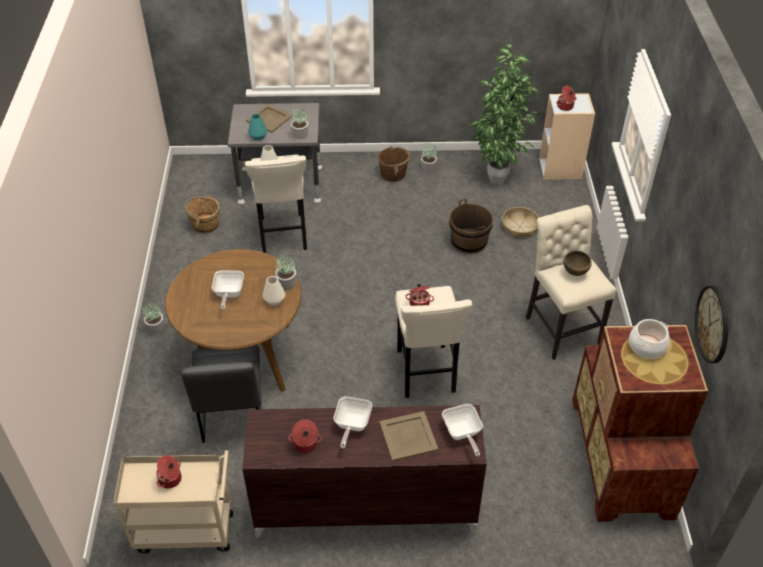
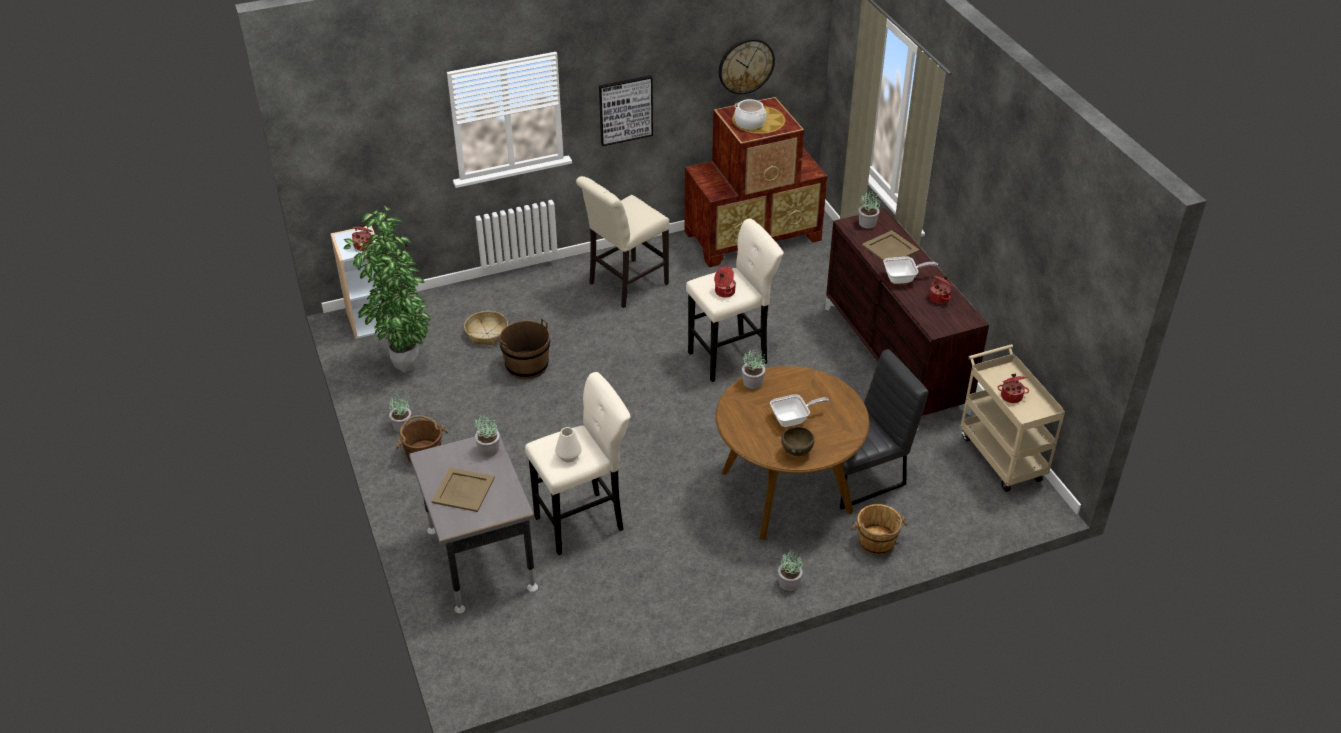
camera: 110 degrees left, 5 degrees down
brown bucket [184,196,220,234] -> brown bucket moved to [850,504,907,555]
turquoise vase [248,114,267,141] -> none
white vase [263,276,285,306] -> none
frying pan [442,404,483,456] -> potted plant [859,189,880,229]
brown bowl [564,251,592,276] -> brown bowl moved to [781,427,815,456]
none -> picture [599,75,653,146]

